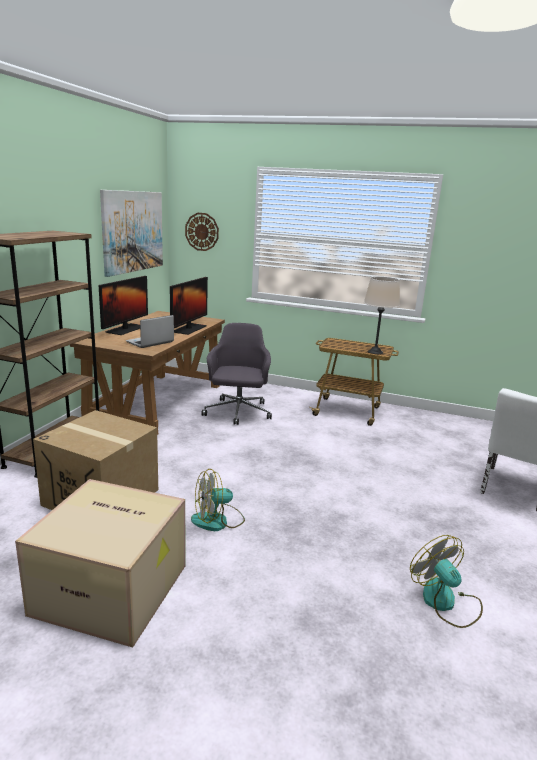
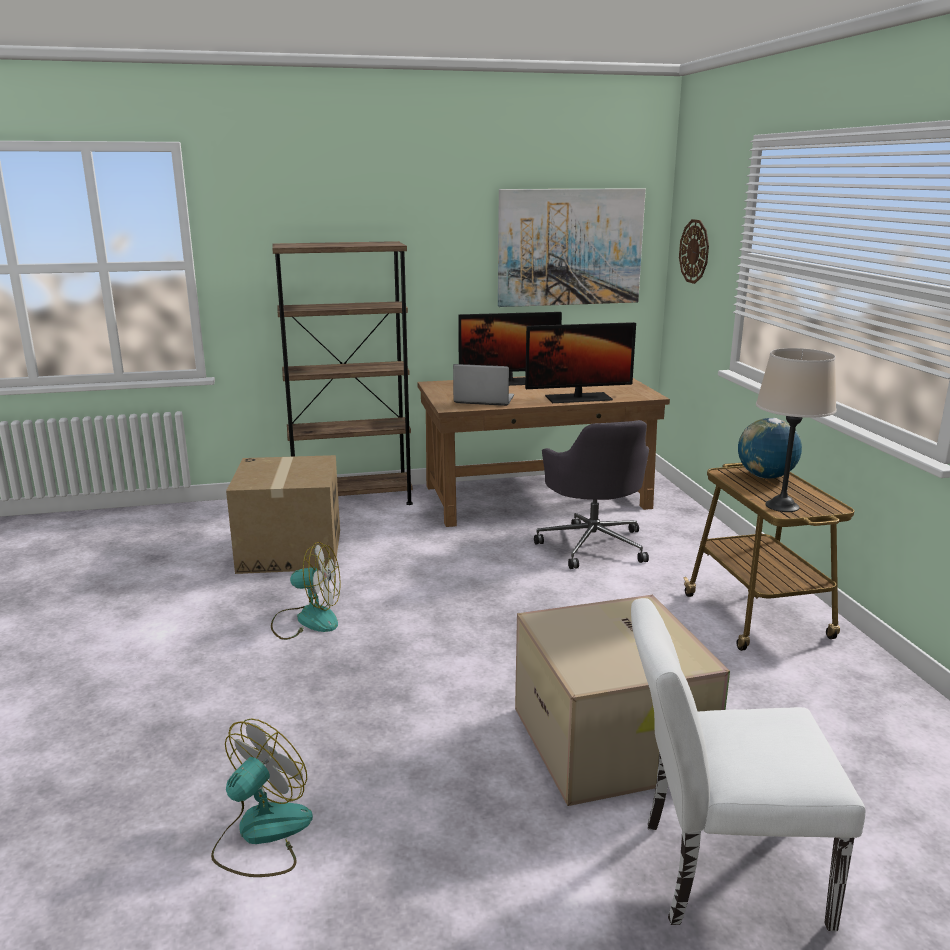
camera: 60 degrees right, 0 degrees up
cardboard box [15,479,185,648] -> cardboard box moved to [515,595,730,806]
fan [191,469,245,531] -> fan turned 150 degrees clockwise [271,542,341,640]
grey office chair [202,323,272,425] -> grey office chair turned 105 degrees clockwise [534,420,649,569]
none -> globe [738,418,802,479]

